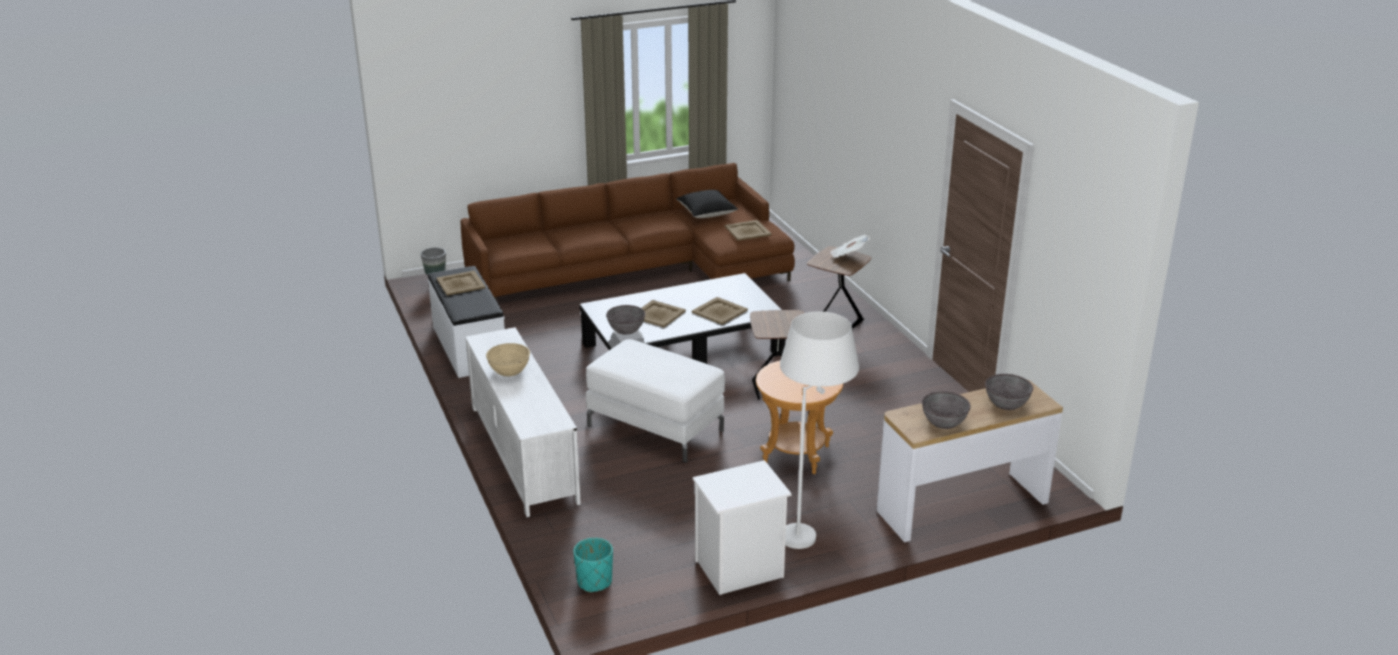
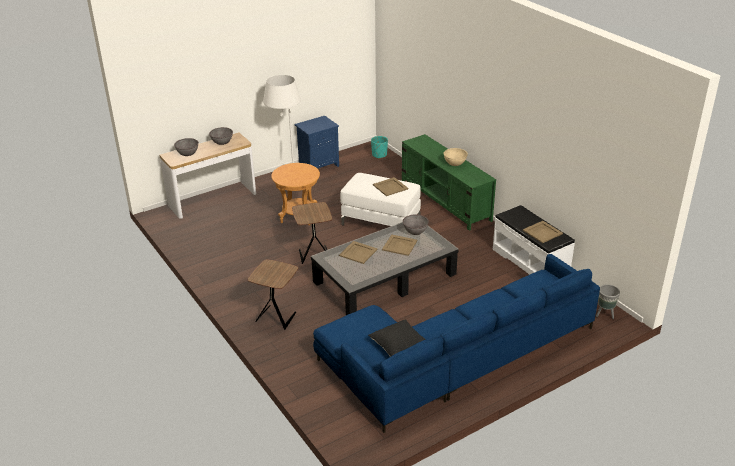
camera: 170 degrees right, 5 degrees up
brown sofa [460,163,795,299] -> blue sofa [313,254,600,433]
white tv stand [465,327,581,517] -> green tv stand [402,134,496,231]
white nightstand [693,460,792,595] -> blue nightstand [295,116,339,169]
beige tray [725,220,772,241] -> beige tray moved to [373,177,408,196]
newspaper [830,235,870,258] -> none

